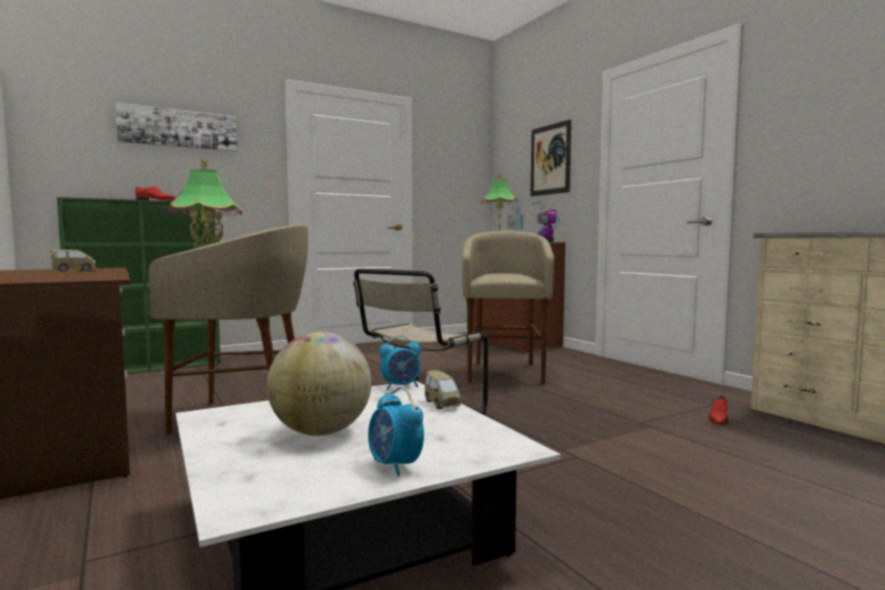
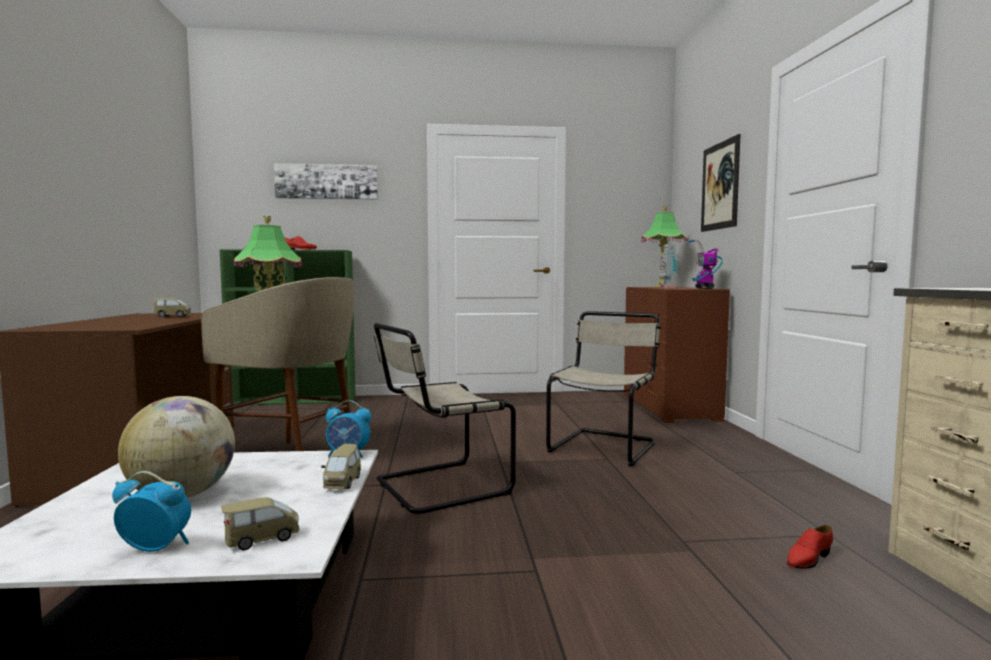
camera: 25 degrees right, 0 degrees up
alarm clock [368,387,424,476] -> alarm clock turned 105 degrees clockwise [112,471,191,552]
beige stool [462,231,554,385] -> beige chair [546,311,661,467]
none -> toy car [221,497,300,551]

